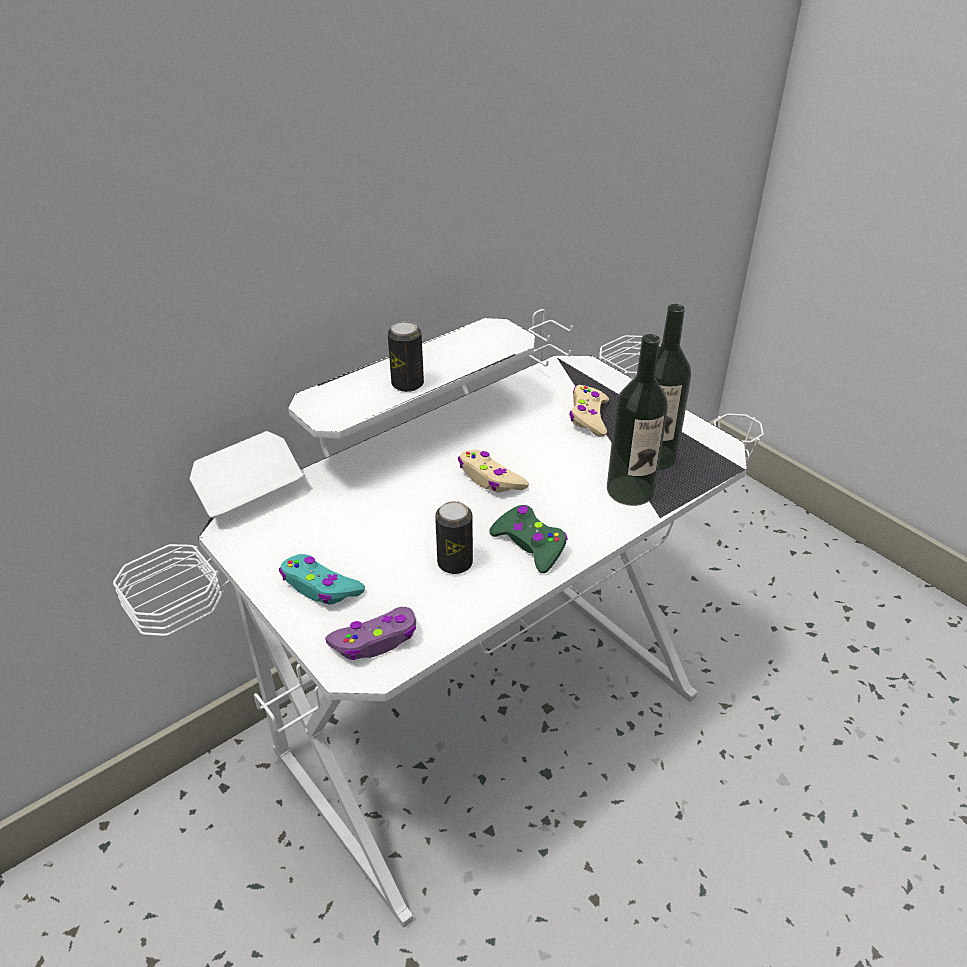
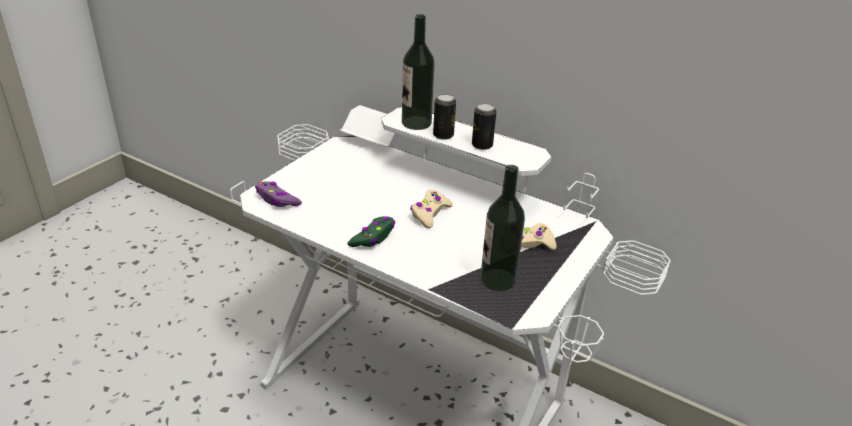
camera: 70 degrees right, 5 degrees down
turquoise game controller [279,554,365,605] -> none
can [435,501,473,574] -> can moved to [472,103,496,150]
bottle [607,334,668,506] -> bottle moved to [402,14,435,130]

